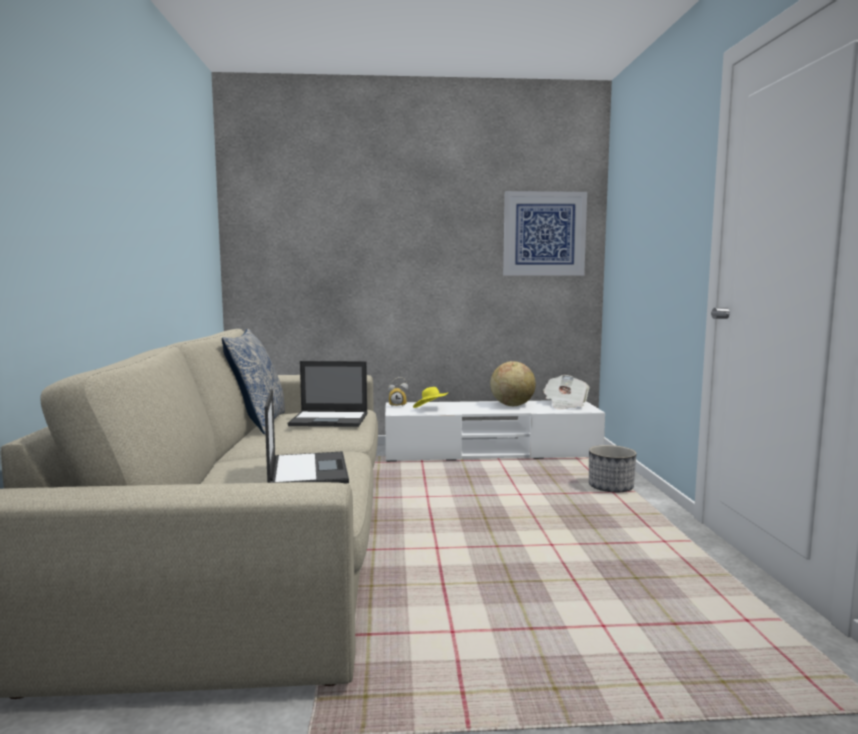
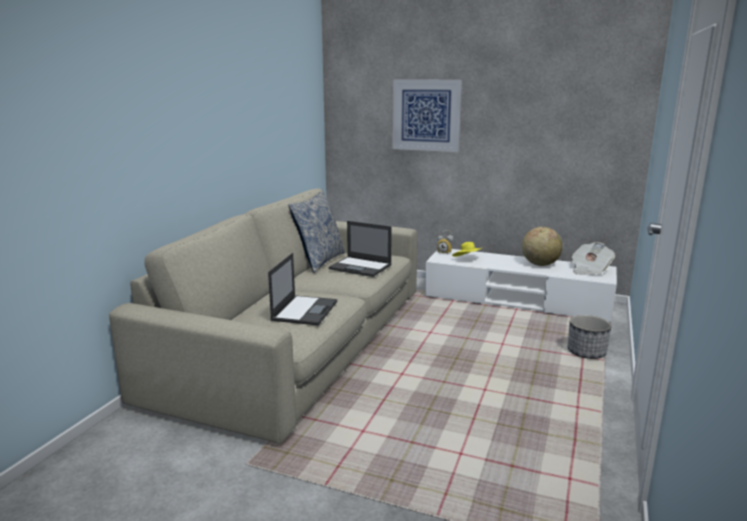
camera: 25 degrees right, 10 degrees up
picture [503,191,587,276] -> picture moved to [392,79,462,152]

